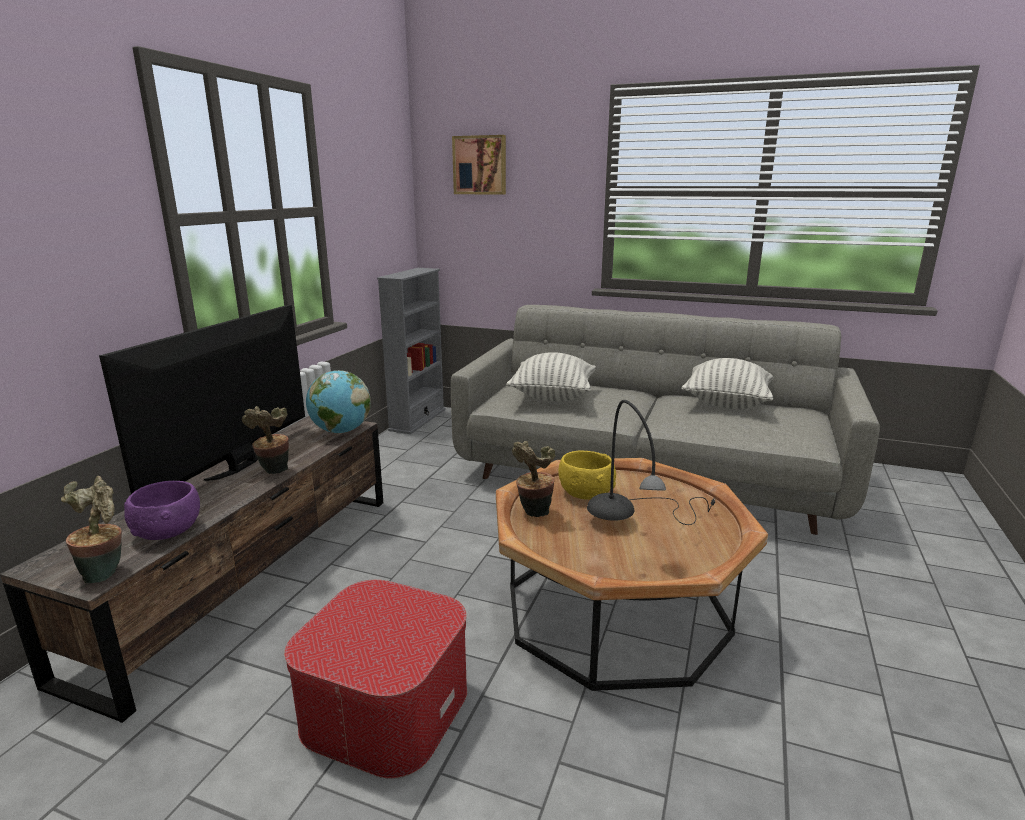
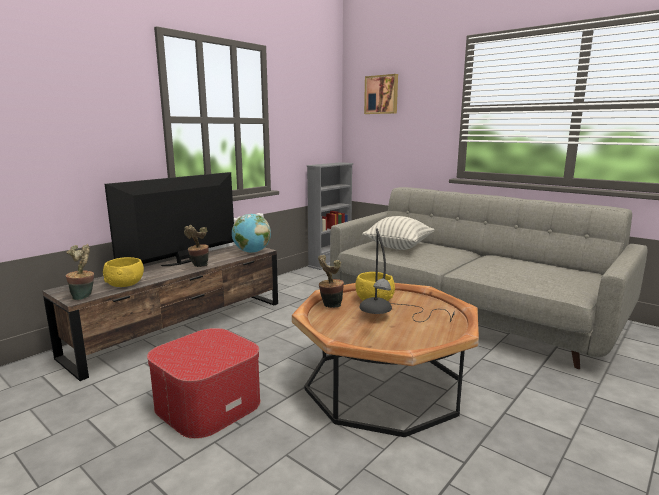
camera: 20 degrees right, 5 degrees down
purple bowl [124,481,200,540] -> yellow bowl [103,257,144,287]
pillow [681,358,773,409] -> none

